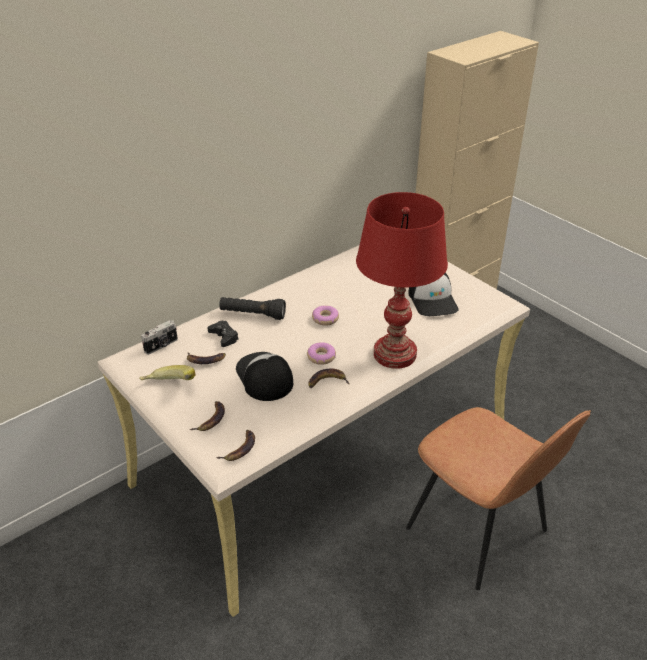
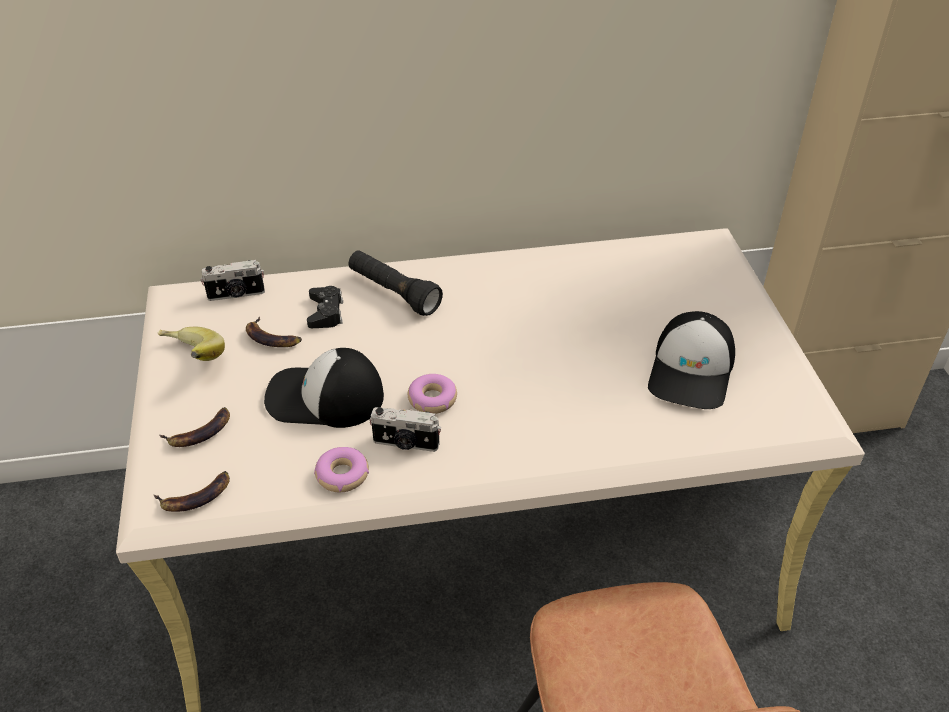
camera: 30 degrees right, 5 degrees up
cap [236,352,293,401] -> cap turned 90 degrees counterclockwise [264,348,384,428]
banana [308,368,350,388] -> camera [370,407,441,452]
donut [312,305,339,326] -> donut moved to [314,447,369,492]
red table lamp [356,192,448,369] -> none

